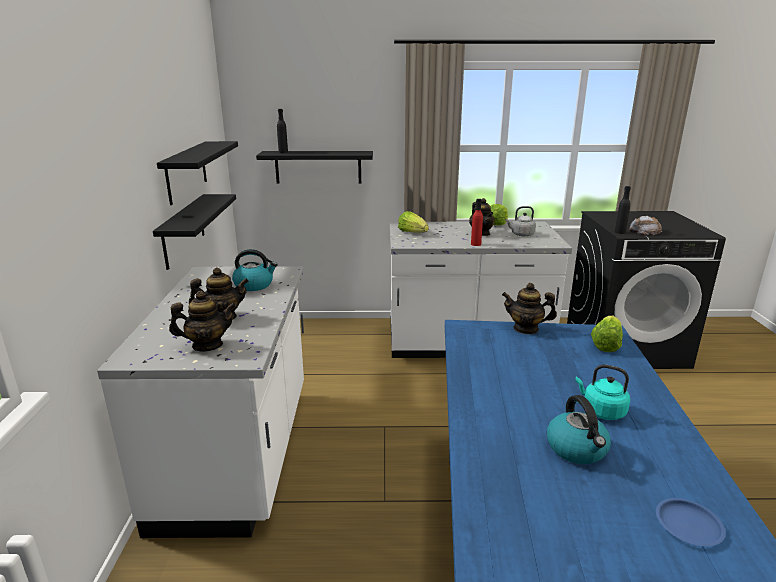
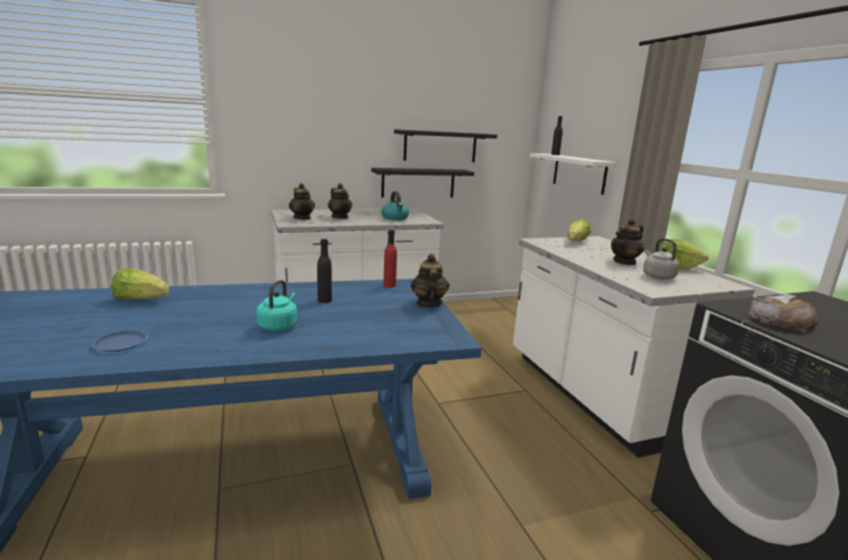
camera: 70 degrees right, 5 degrees down
black shelf [256,151,373,184] -> white shelf [530,153,617,195]
red bottle [471,199,483,246] -> red bottle moved to [383,230,397,288]
kettle [547,395,611,464] -> none
lettuce [591,316,623,352] -> lettuce moved to [111,268,169,300]
black bottle [615,186,631,234] -> black bottle moved to [317,239,332,303]

